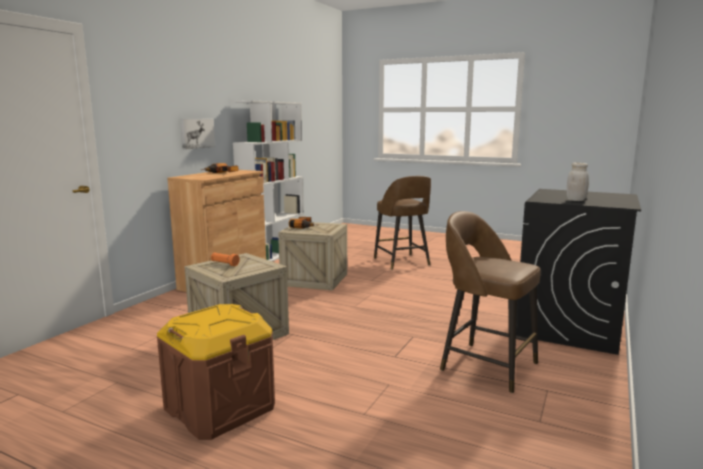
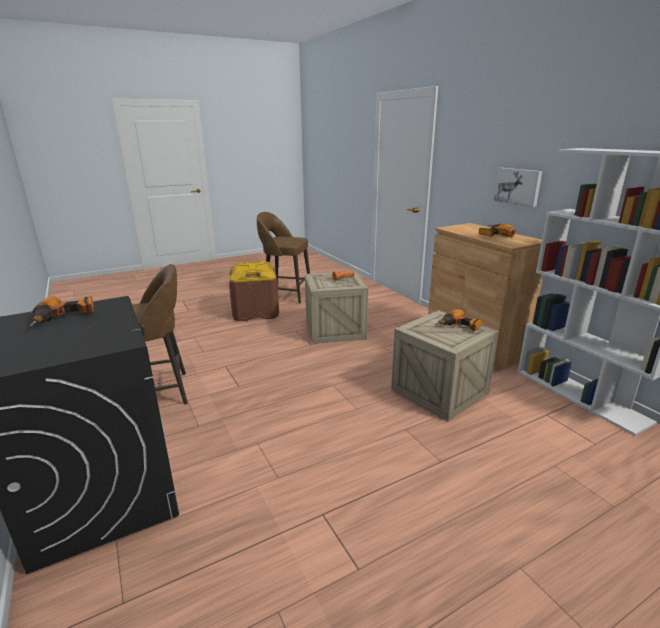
camera: 125 degrees right, 10 degrees up
brown stool [374,176,431,270] -> brown stool moved to [257,212,310,304]
white jar [567,162,589,201] -> power drill [30,296,94,327]

